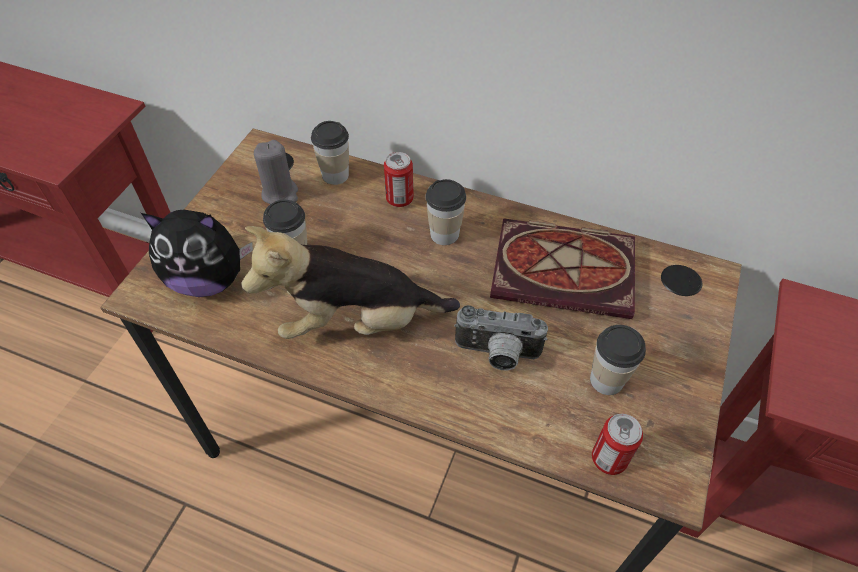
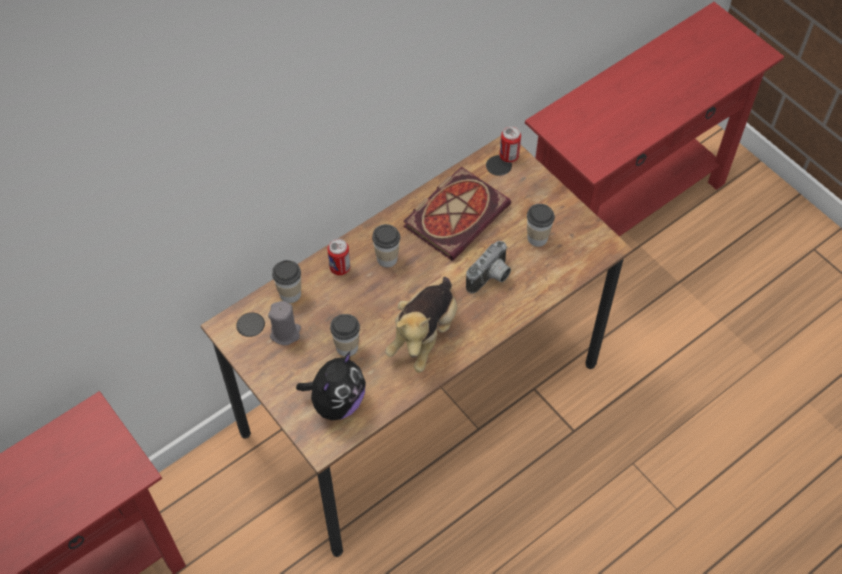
camera: 60 degrees left, 5 degrees up
can [592,414,643,475] -> can moved to [499,126,521,163]

